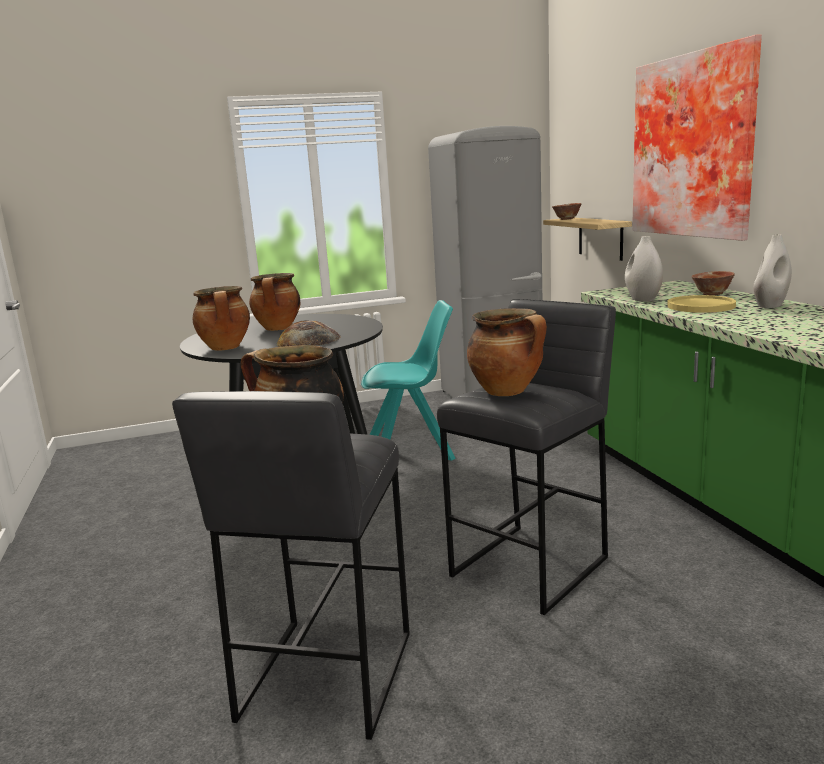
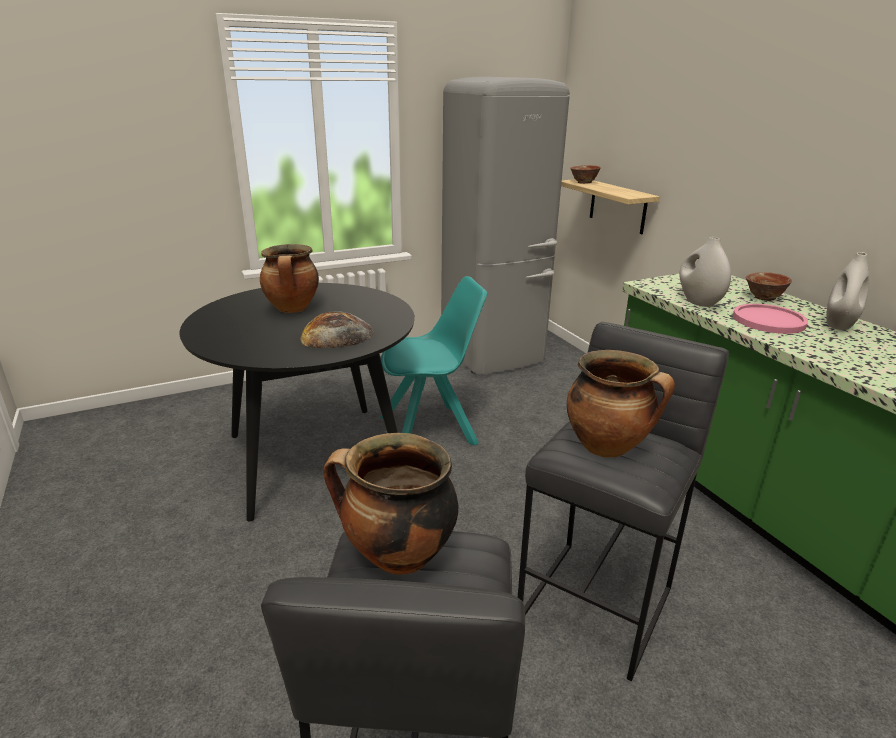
camera: 10 degrees left, 10 degrees up
cooking pot [193,286,250,351] -> none
picture [632,34,762,241] -> none
yellow plate [667,295,736,313] -> pink plate [733,304,808,334]

